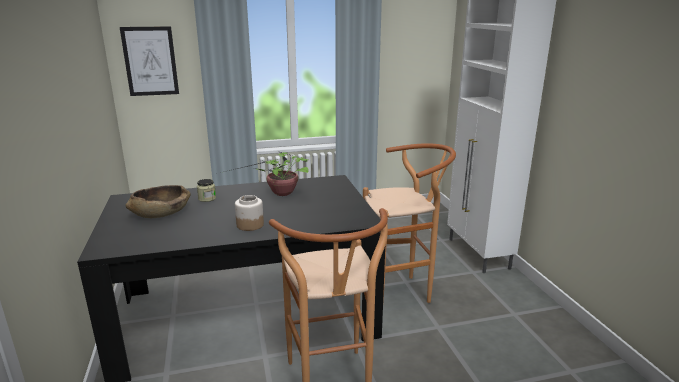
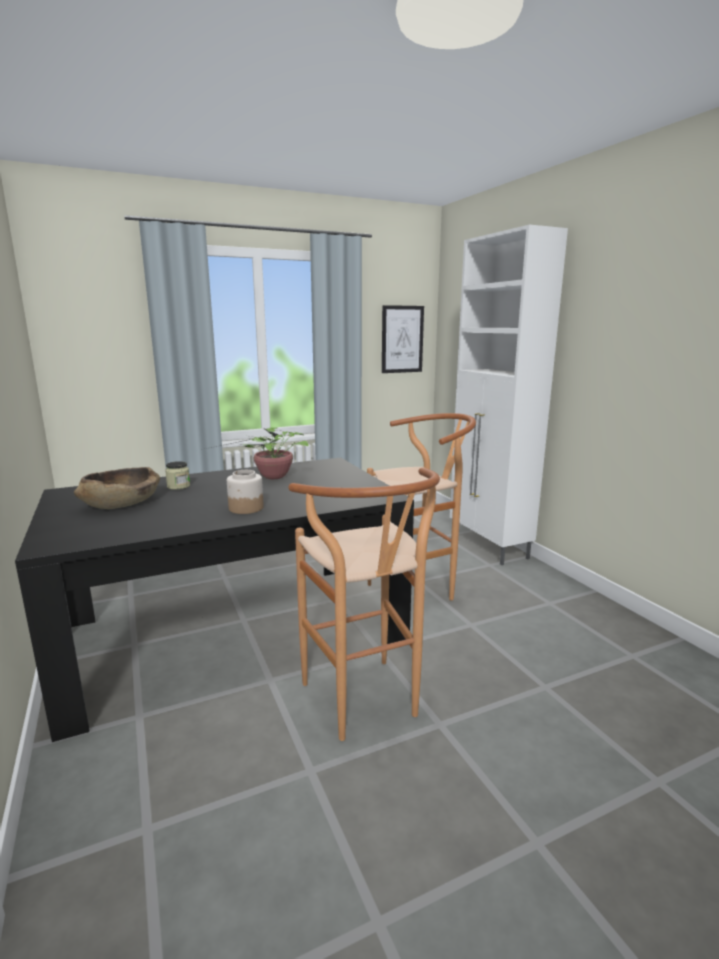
camera: 10 degrees left, 5 degrees down
picture [120,26,179,96] -> picture moved to [382,305,424,373]

